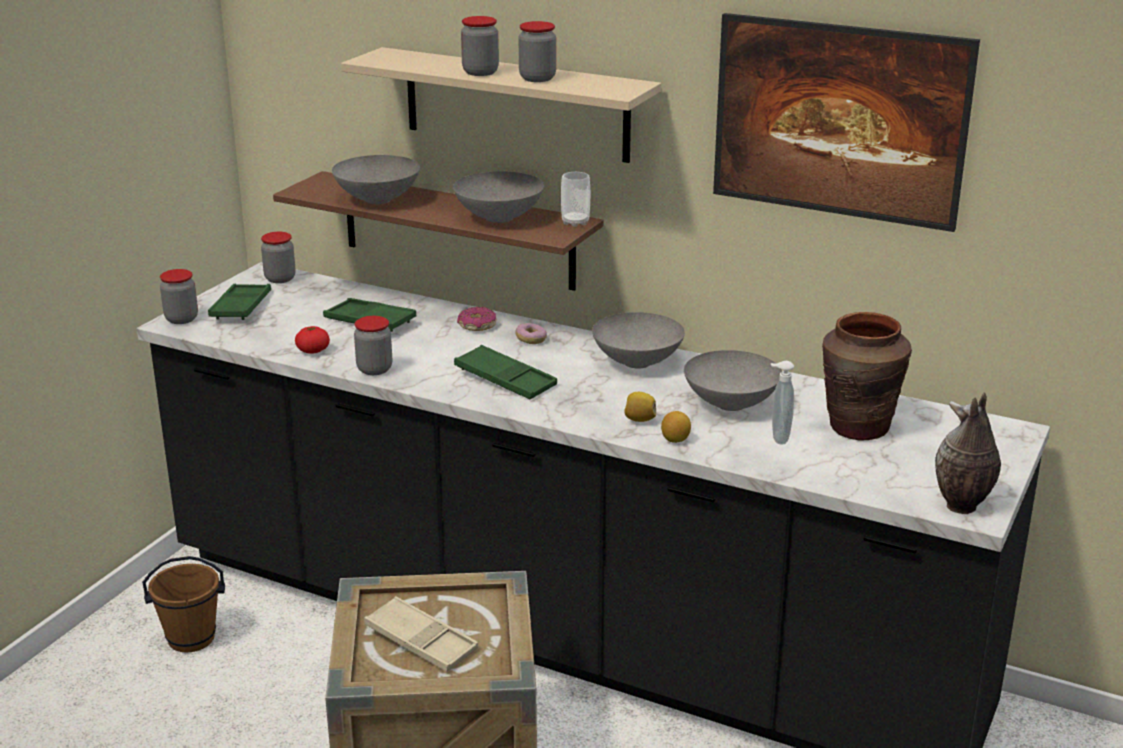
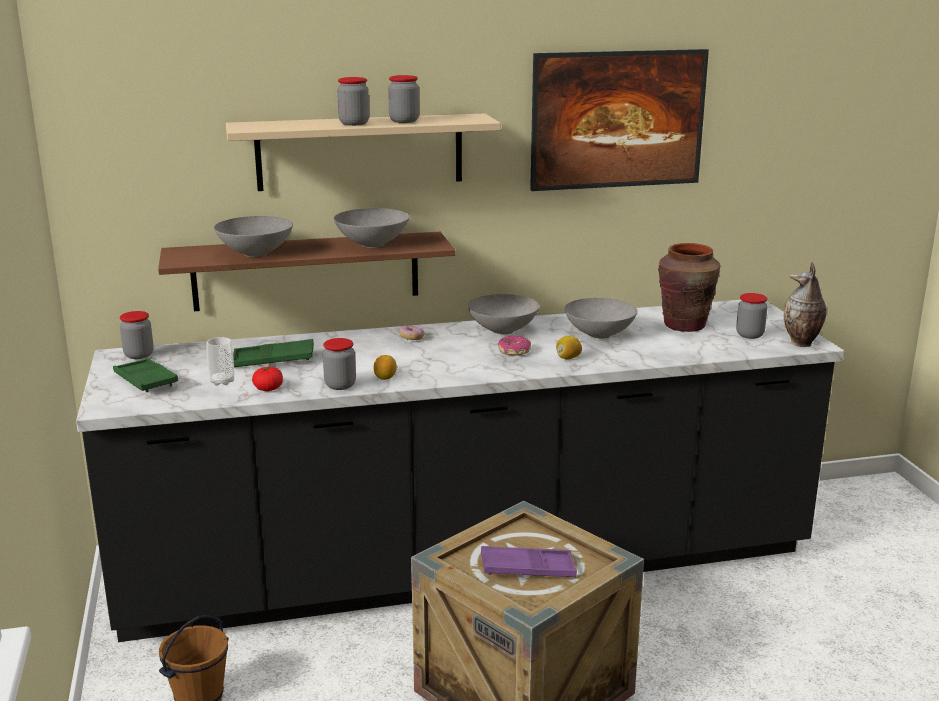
camera: 40 degrees left, 5 degrees down
jar [160,269,198,324] -> jar moved to [736,293,768,339]
beige tray [364,596,478,672] -> purple tray [481,546,577,577]
green tray [454,345,557,399] -> none
donut [457,307,496,331] -> donut moved to [498,336,531,356]
cup [561,172,590,227] -> cup moved to [206,337,234,386]
lemon [661,411,691,443] -> lemon moved to [373,355,397,380]
soap dispenser [771,361,794,444] -> none

